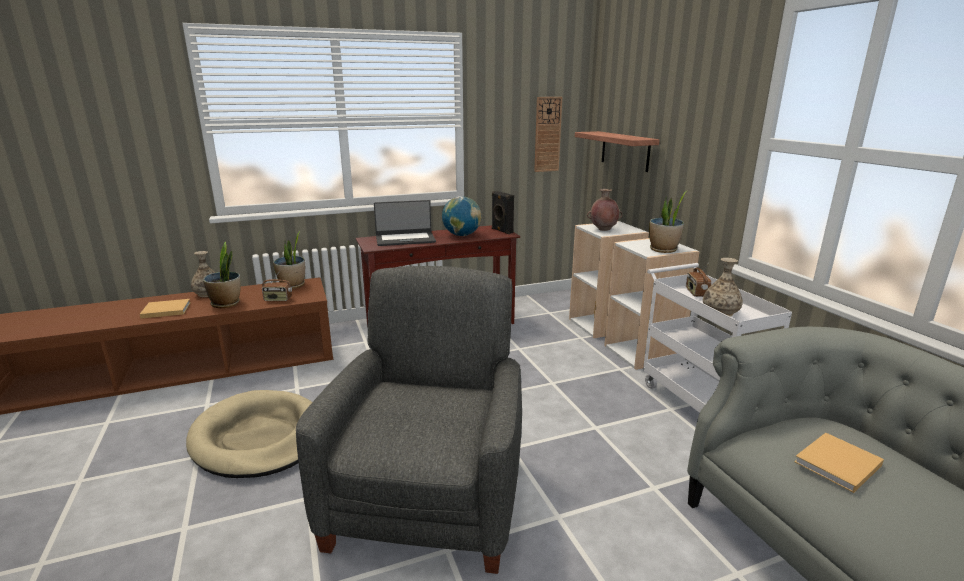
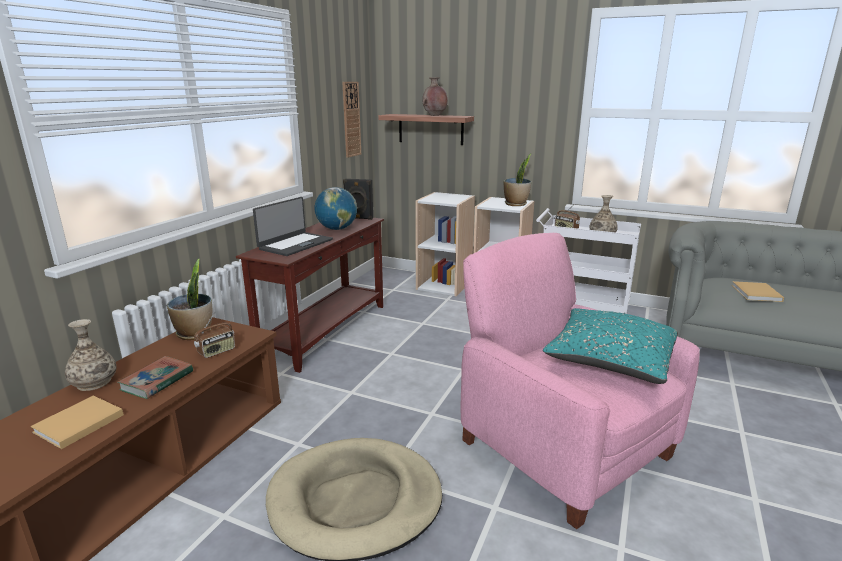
camera: 45 degrees left, 0 degrees up
potted plant [203,242,241,308] -> book [118,356,193,399]
grey armchair [296,266,522,574] -> pink armchair [460,233,700,529]
brown vase [587,189,623,231] -> brown vase moved to [422,77,448,116]
none -> turquoise pillow [543,308,678,384]

